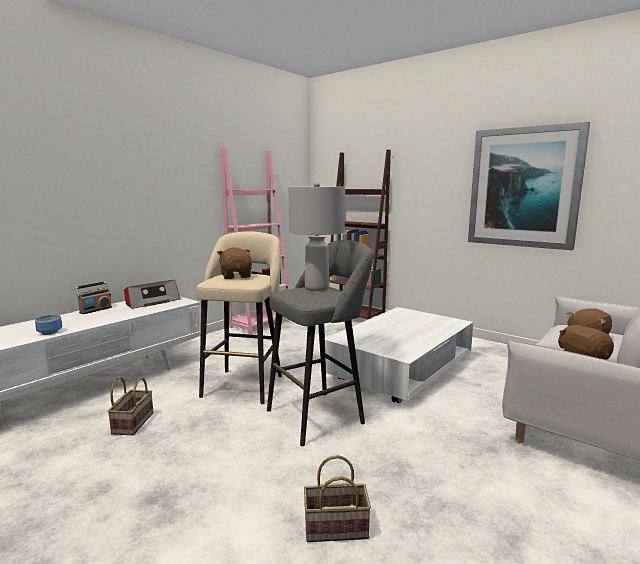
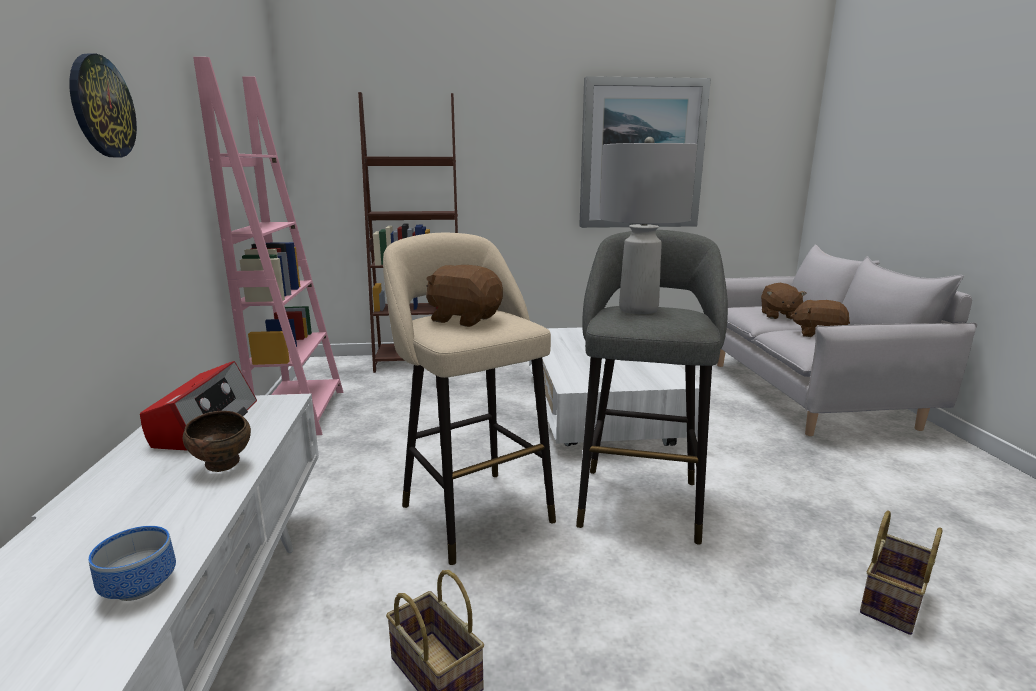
camera: 45 degrees left, 5 degrees up
radio [74,281,112,314] -> none
none -> wall clock [69,53,137,157]
none -> brown bowl [183,411,251,472]

